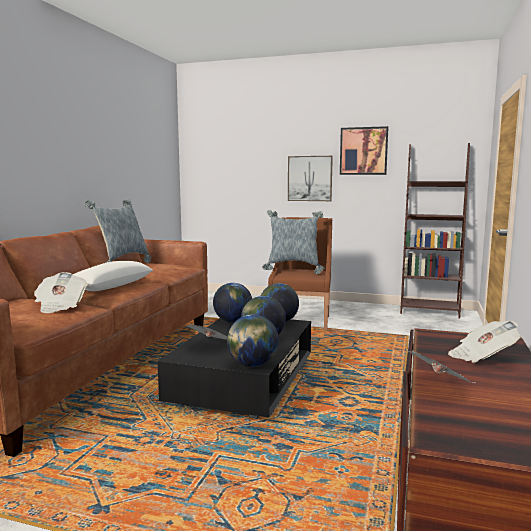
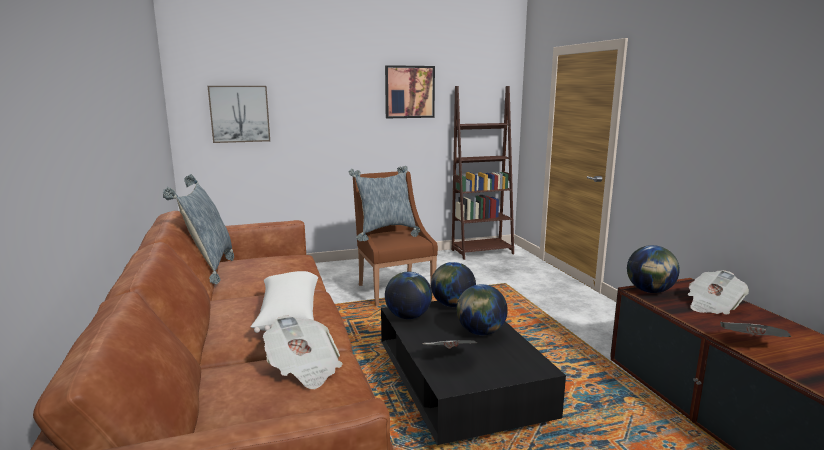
camera: 35 degrees left, 5 degrees up
globe [227,314,279,367] -> globe moved to [627,245,680,293]
picture [288,156,333,201] -> picture moved to [208,86,270,143]

